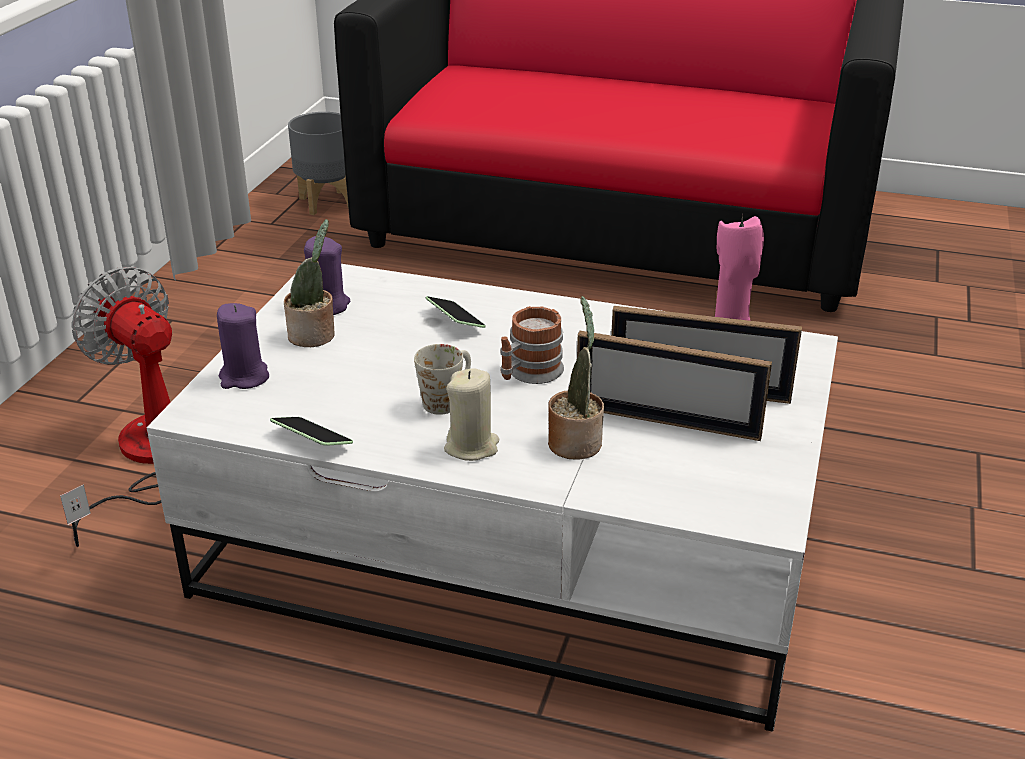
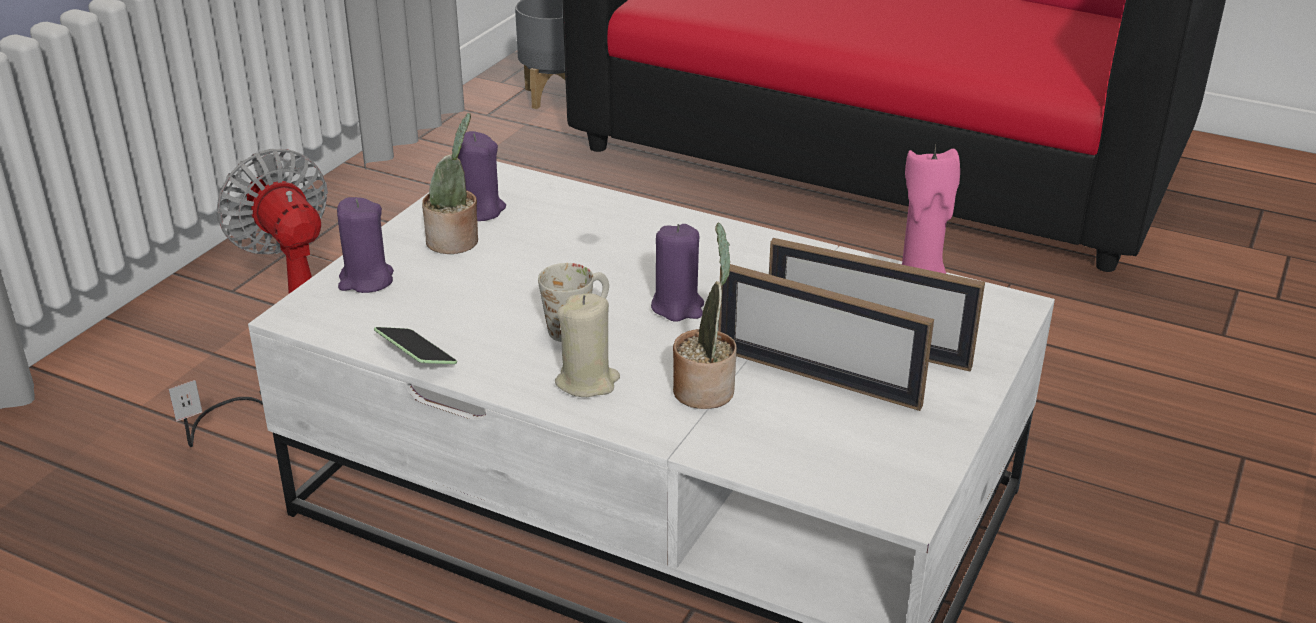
camera: 10 degrees right, 0 degrees up
phone [426,296,486,328] -> none
mug [500,306,564,384] -> purple candle [651,224,704,322]

